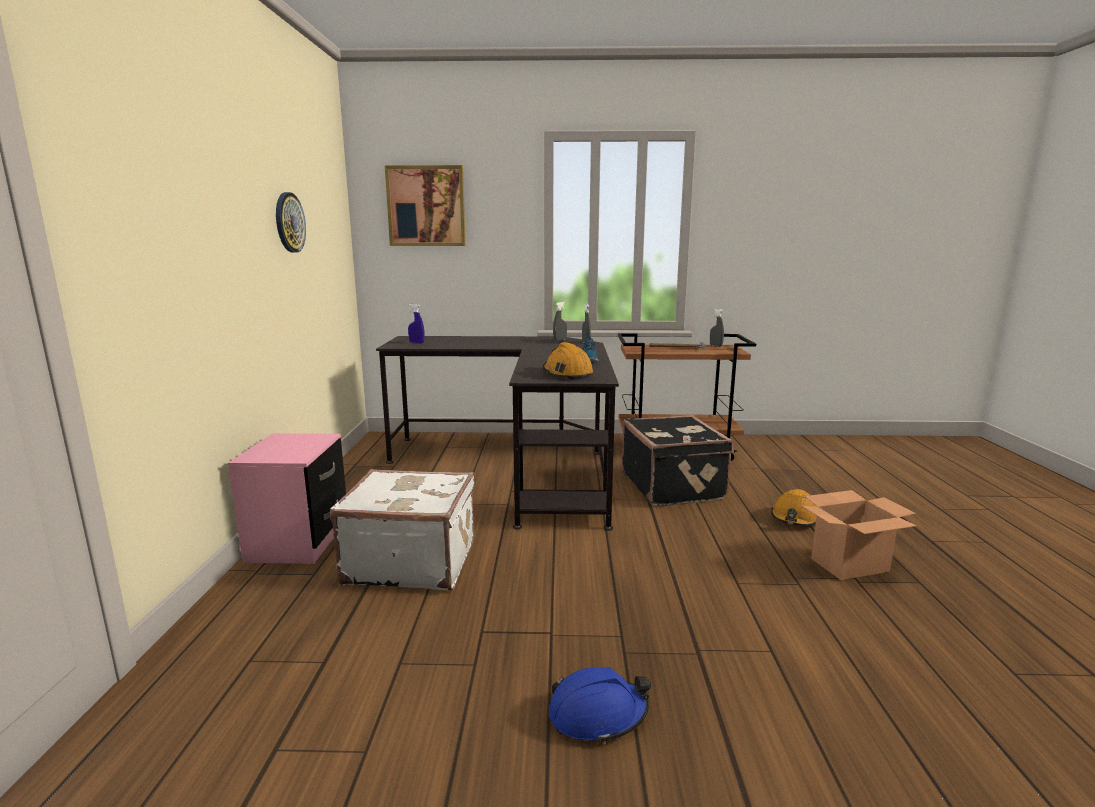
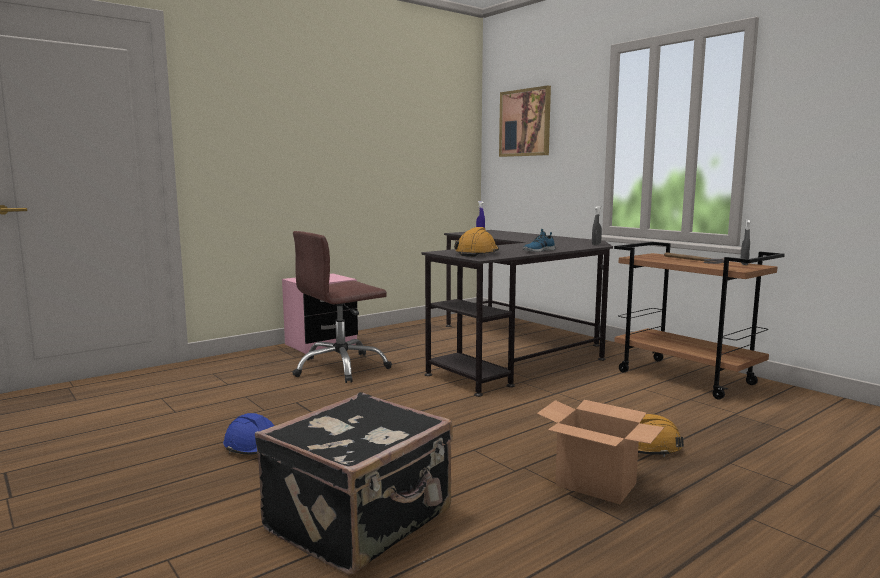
camera: 50 degrees right, 5 degrees down
wall clock [276,192,306,253] -> none
white suitcase [330,469,475,590] -> brown office chair [292,231,392,383]
grey spray bottle [553,302,567,341] -> none
black suitcase [622,415,734,506] -> black suitcase moved to [255,392,453,575]

